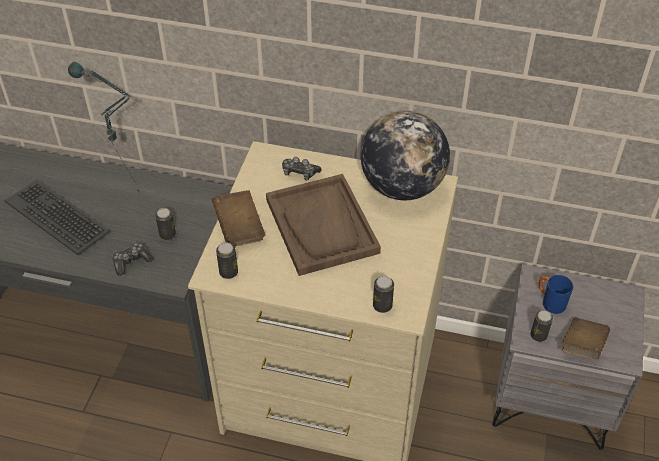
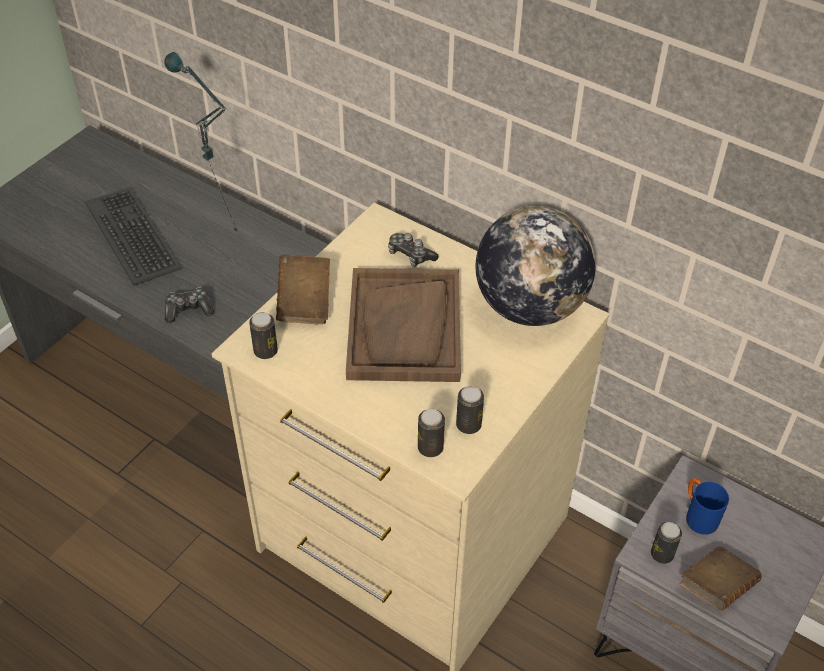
camera: 20 degrees right, 0 degrees up
can [155,208,176,240] -> can moved to [456,386,484,434]

